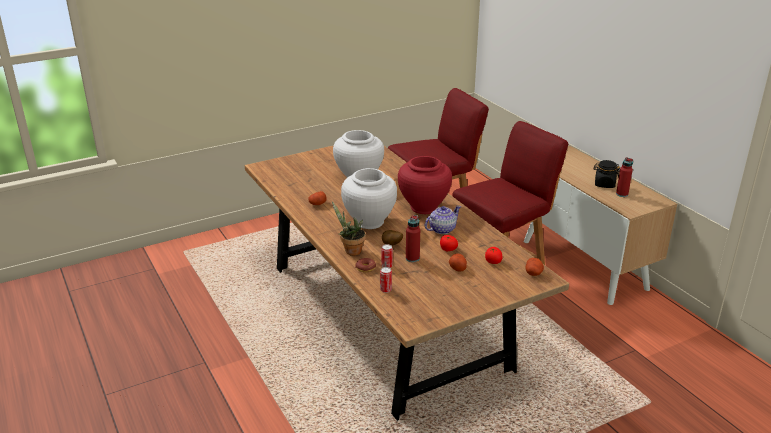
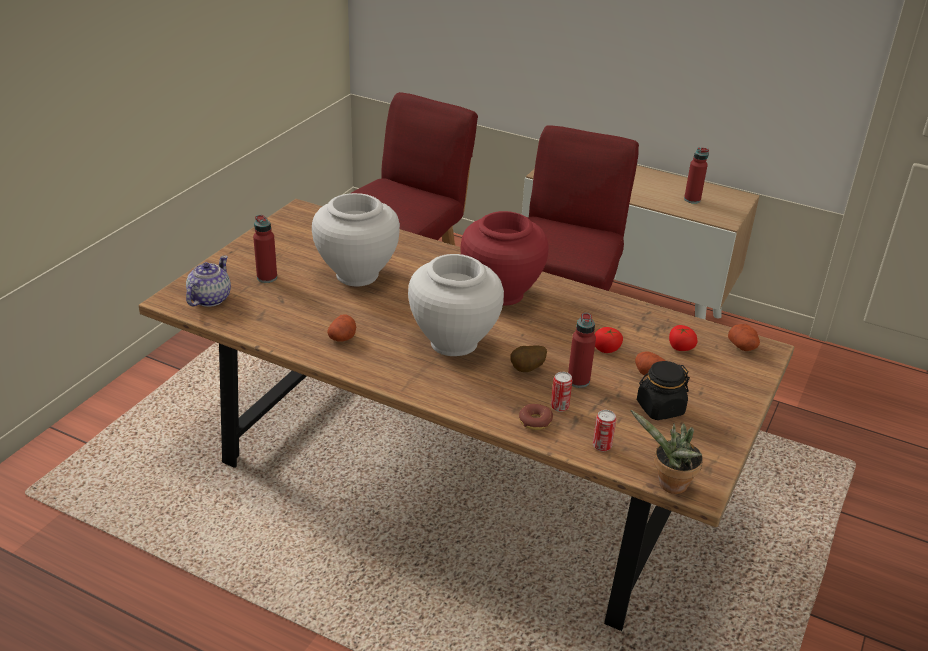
camera: 35 degrees left, 5 degrees up
potted plant [332,202,366,256] -> potted plant moved to [630,410,703,494]
teapot [425,206,461,234] -> teapot moved to [186,256,231,307]
black jar [594,160,620,188] -> black jar moved to [637,361,690,420]
none -> red bottle [253,215,277,283]

